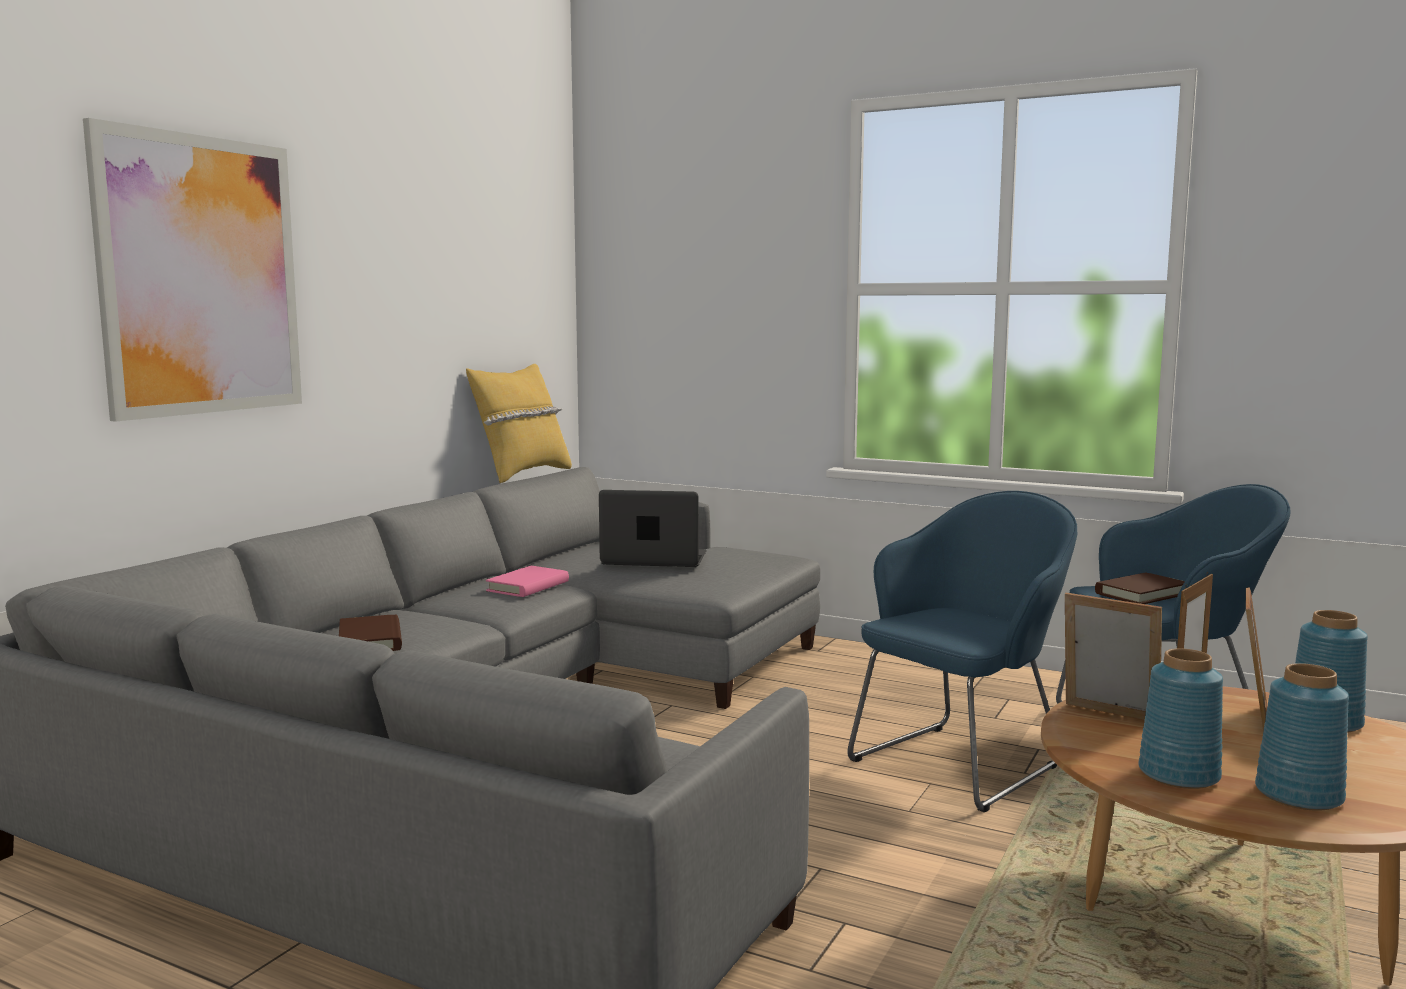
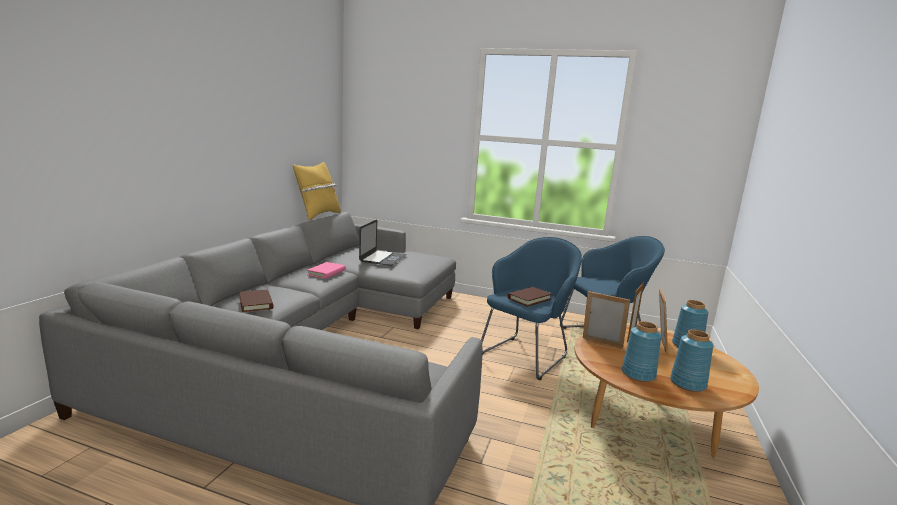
camera: 10 degrees left, 5 degrees up
picture [83,118,302,422] -> none
laptop [599,490,707,567] -> laptop turned 105 degrees clockwise [359,220,406,266]
brown book [1095,573,1185,604] -> brown book moved to [508,287,552,307]

